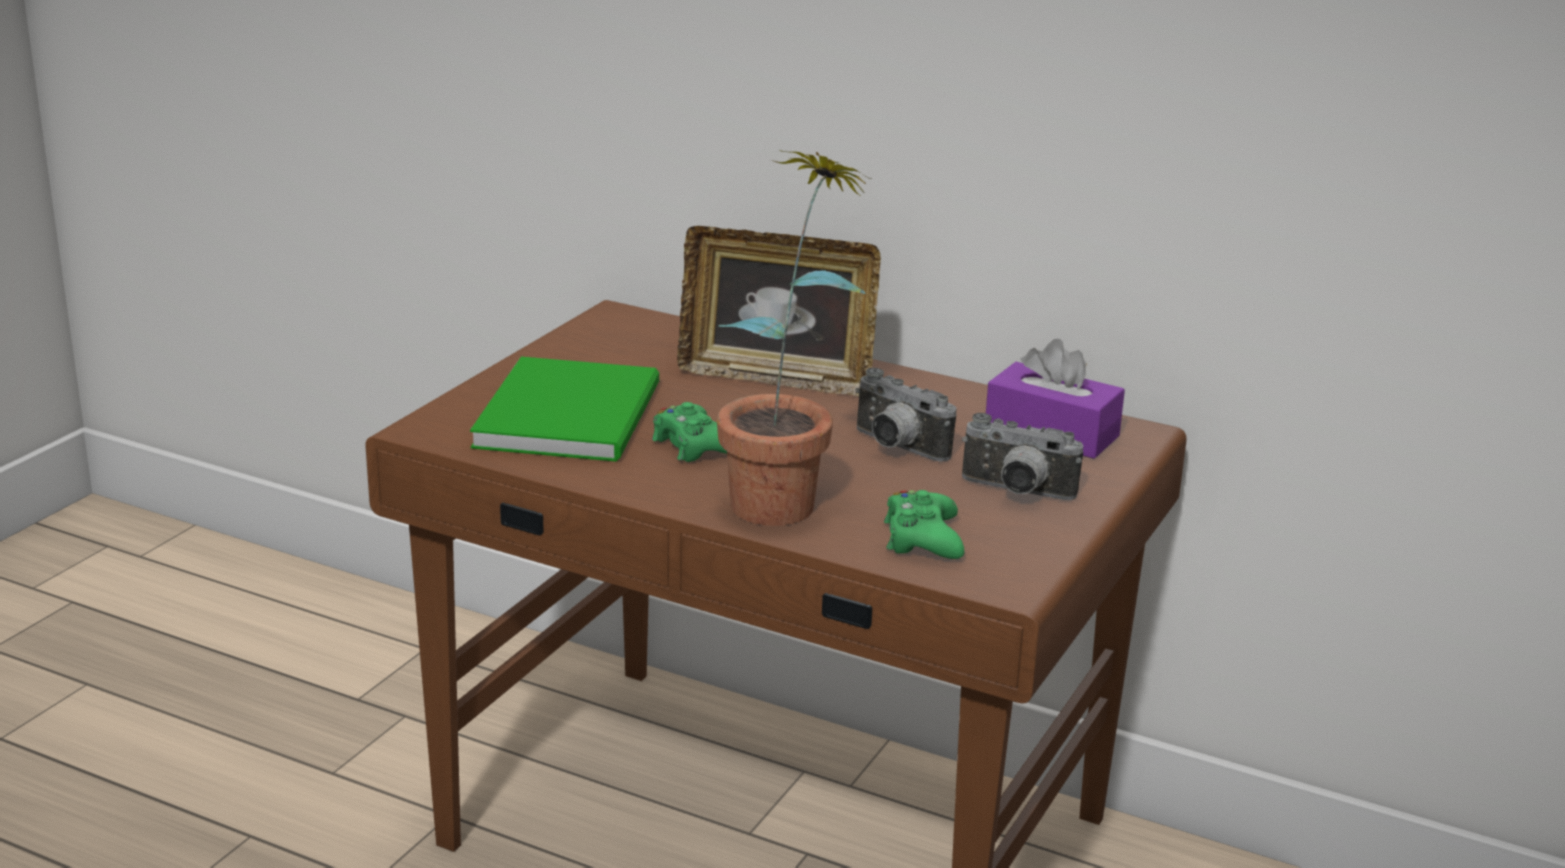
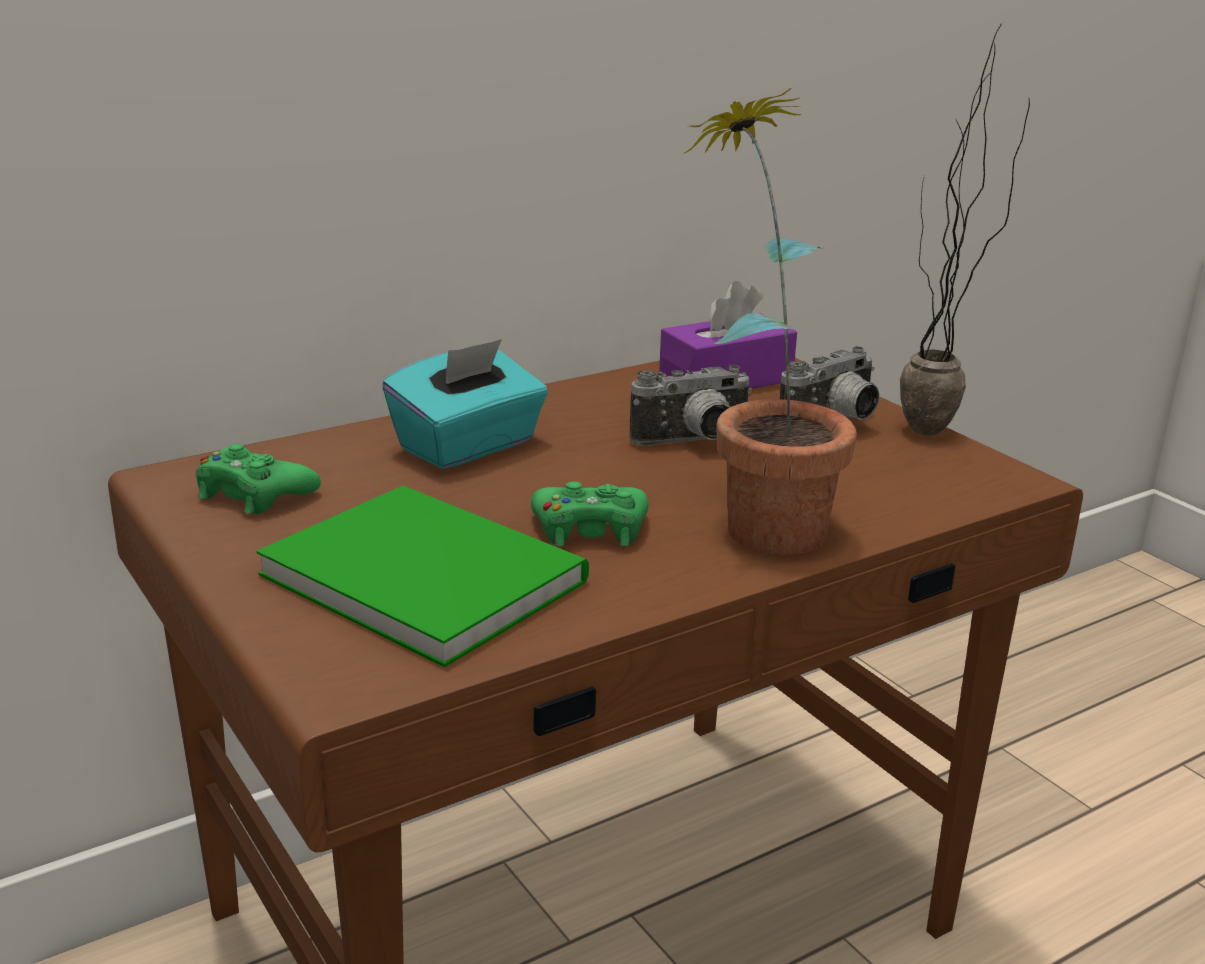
camera: 60 degrees left, 0 degrees up
picture frame [677,226,881,397] -> turquoise tissue box [382,339,548,469]
green game controller [884,490,964,559] -> green game controller moved to [196,444,321,514]
none -> potted plant [900,22,1030,436]

